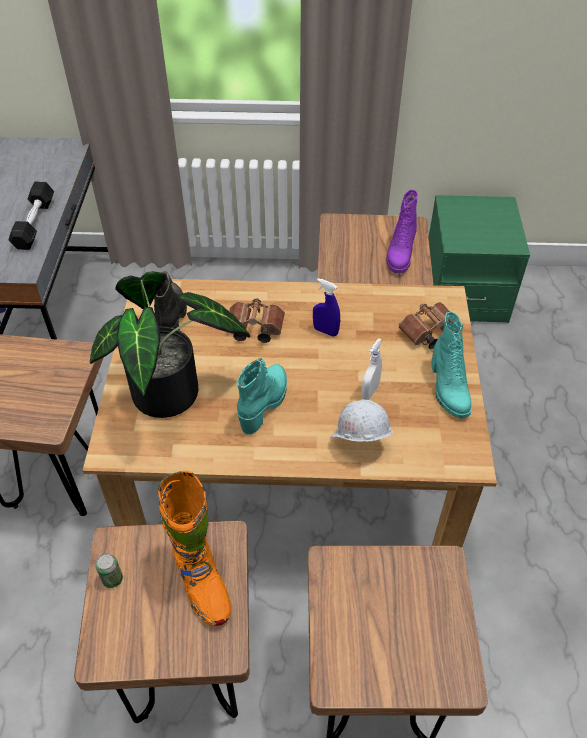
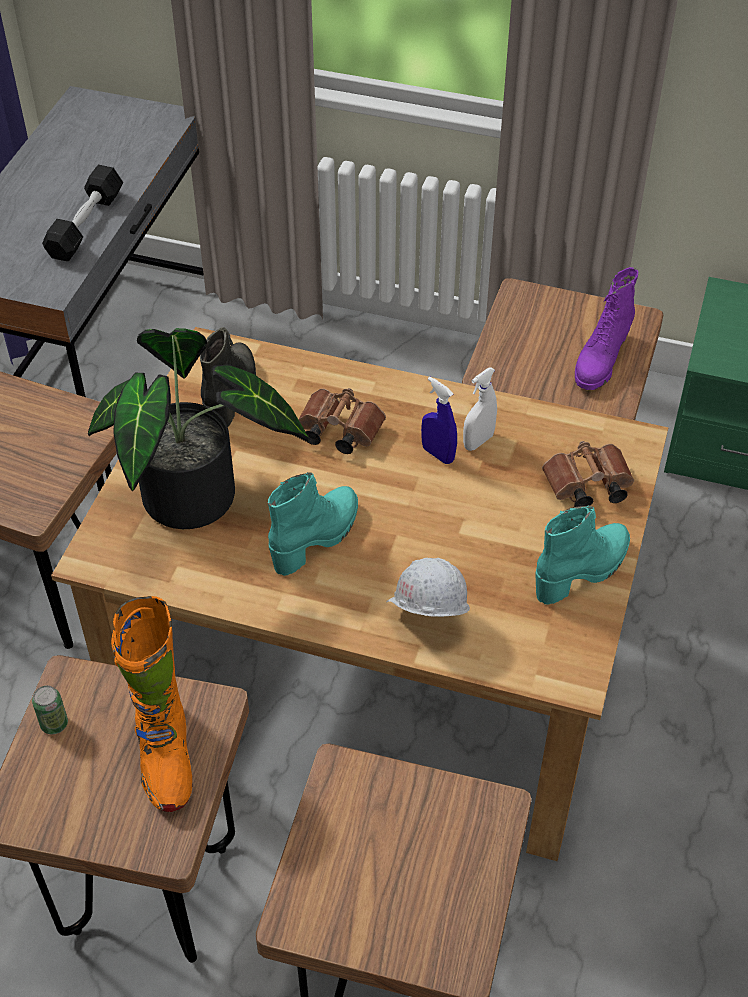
camera: 15 degrees right, 0 degrees up
white spray bottle [361,338,382,400] -> white spray bottle moved to [463,367,497,451]
turquoise boot [431,312,472,418] -> turquoise boot turned 135 degrees counterclockwise [535,505,630,604]

